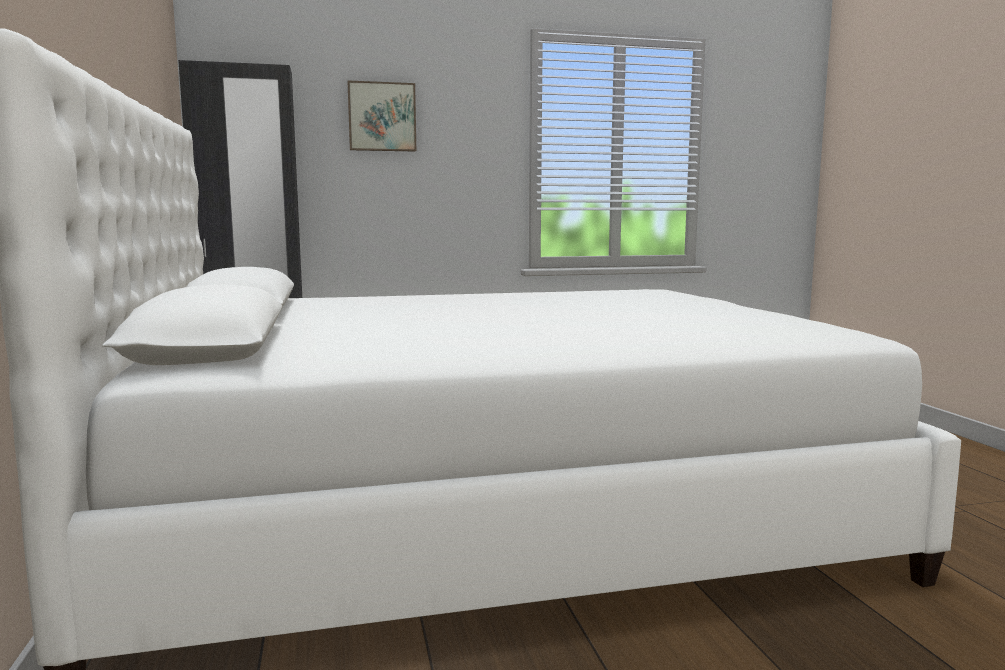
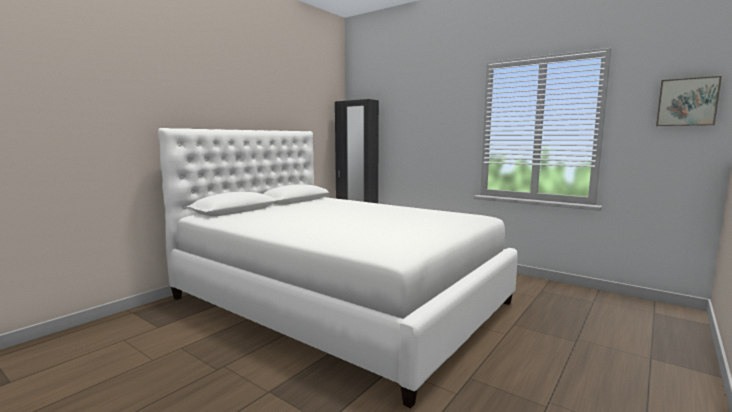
camera: 50 degrees right, 0 degrees up
picture [348,80,416,152] -> picture moved to [656,76,722,126]

